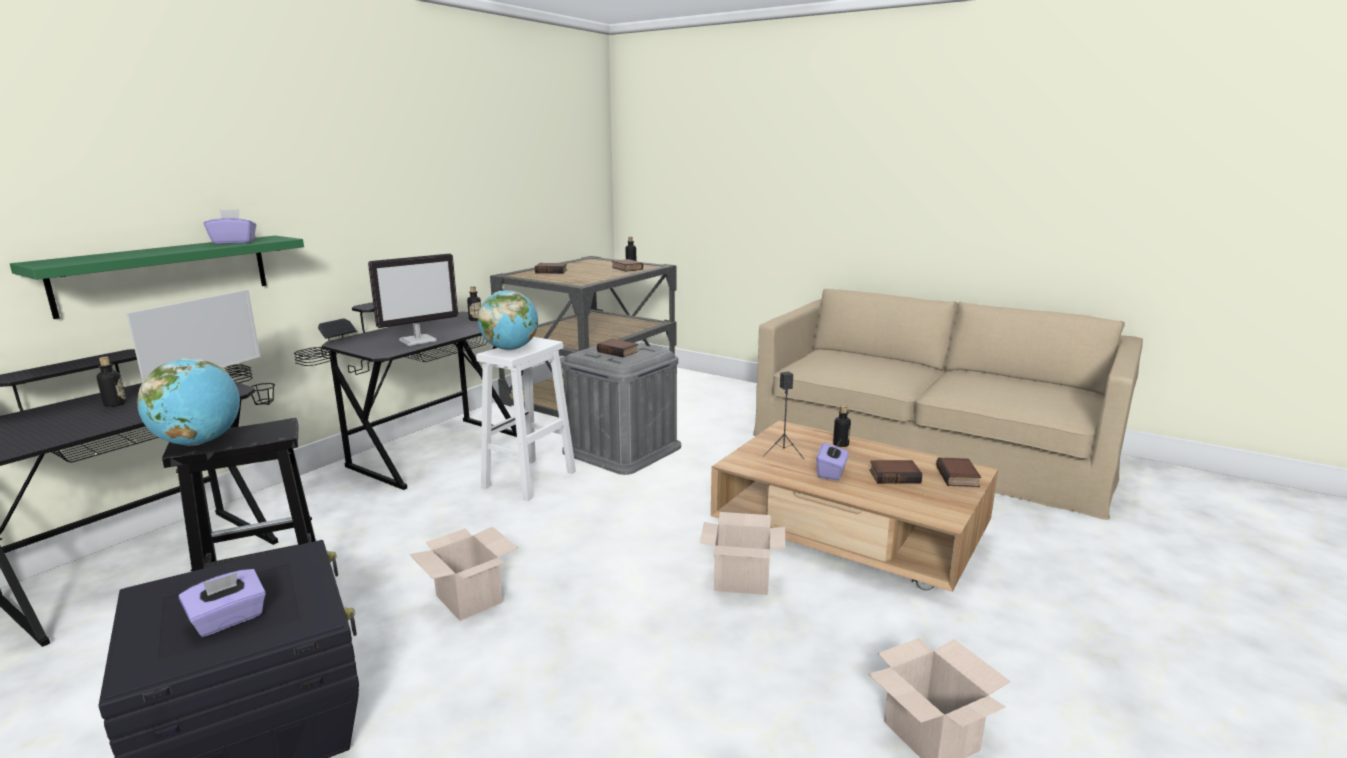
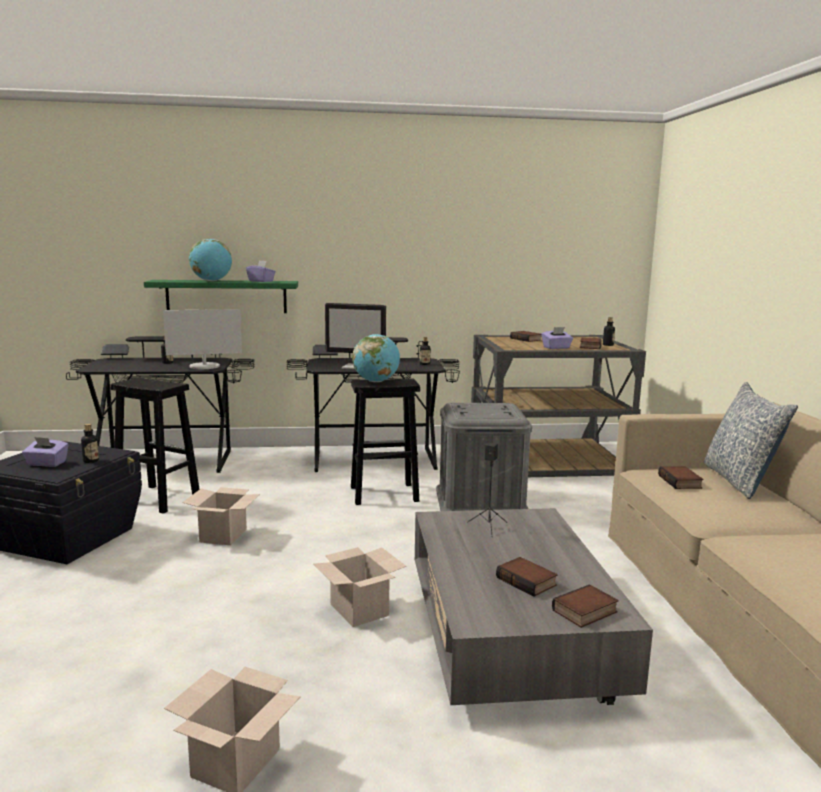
camera: 50 degrees right, 5 degrees down
globe [137,358,240,446] -> globe moved to [189,239,232,281]
white stool [476,337,576,501] -> black stool [351,378,420,505]
book [597,339,638,357] -> book moved to [658,466,703,489]
brown coffee table [711,421,998,592] -> grey coffee table [415,508,653,705]
purple tissue box [816,441,849,480] -> purple tissue box moved to [542,327,573,349]
bottle [833,405,851,447] -> bottle moved to [81,424,99,463]
none -> pillow [704,382,798,499]

